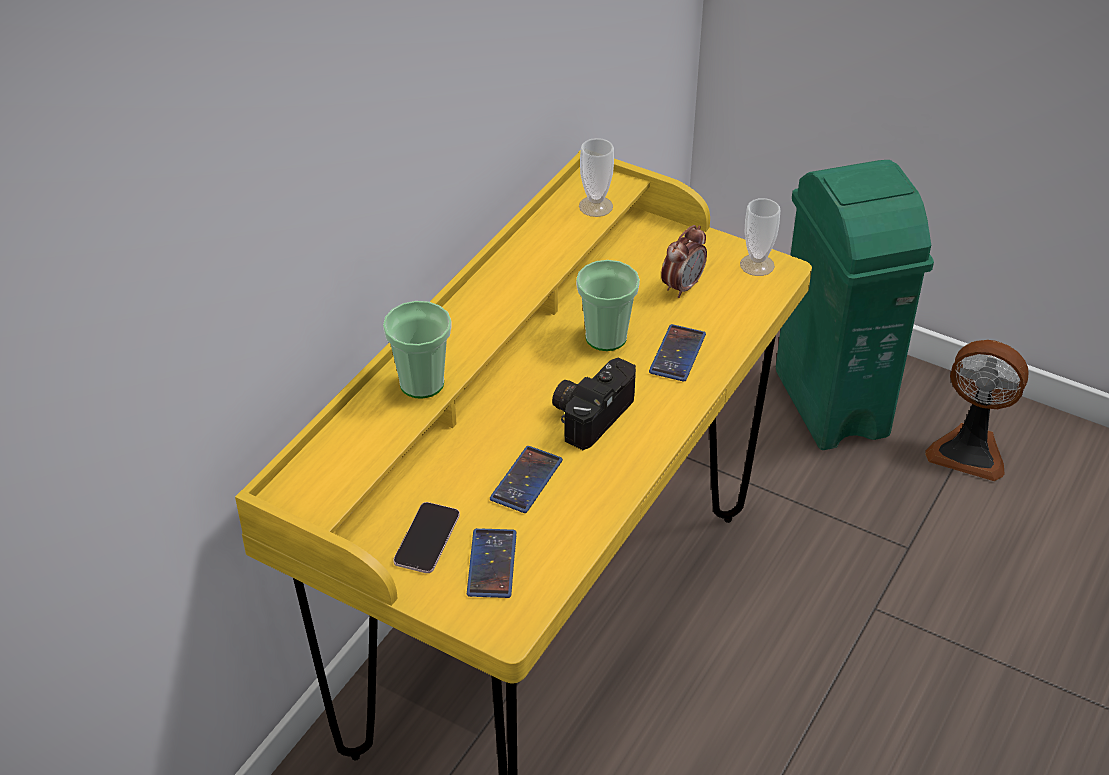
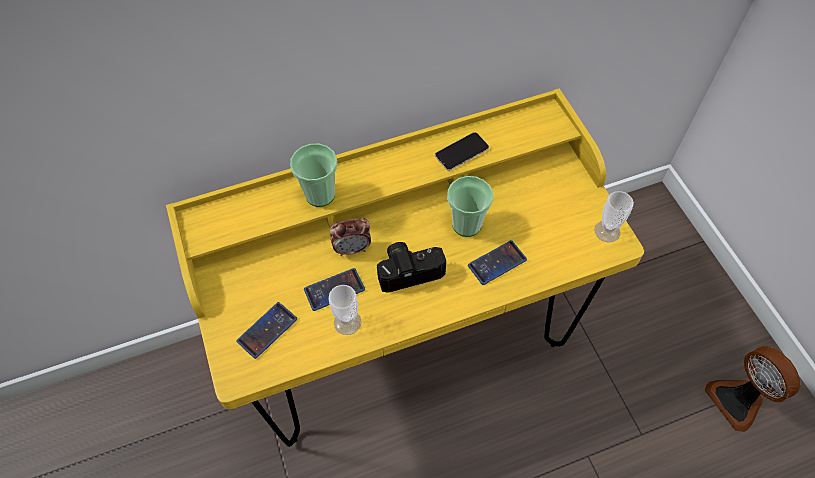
camera: 40 degrees right, 15 degrees up
phone [393,502,460,573] -> phone moved to [435,132,489,171]
cup [579,138,614,217] -> cup moved to [329,285,361,335]
alarm clock [661,225,707,298] -> alarm clock moved to [330,218,371,256]
green trash can [776,160,934,450] -> none

